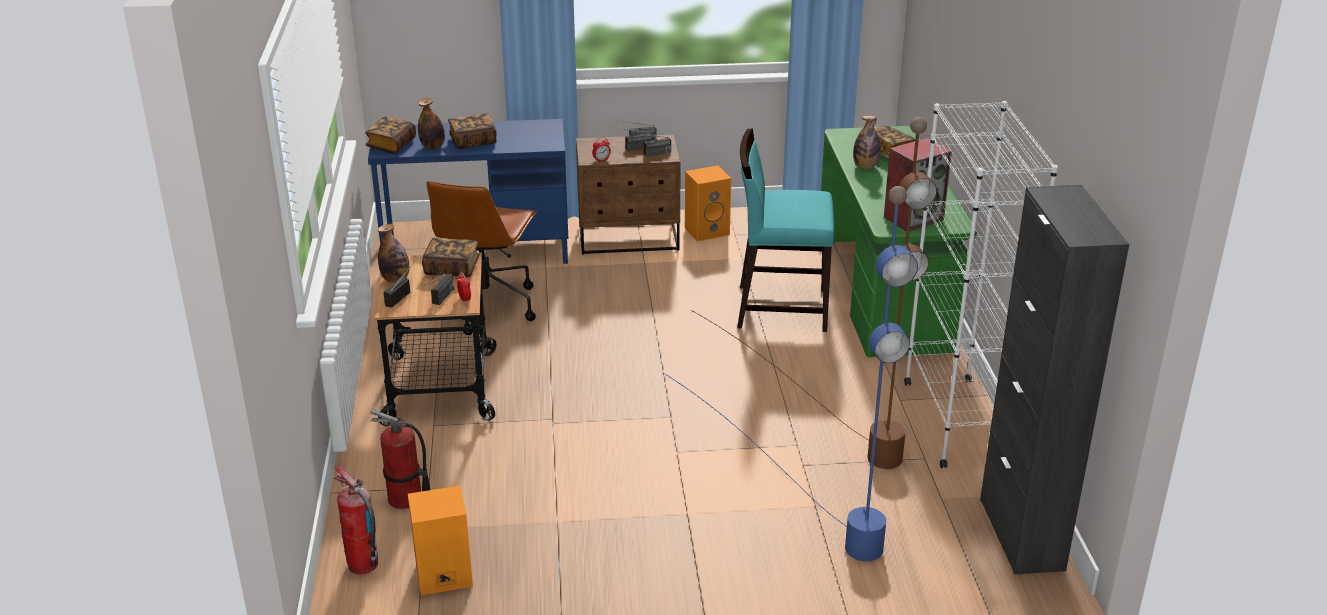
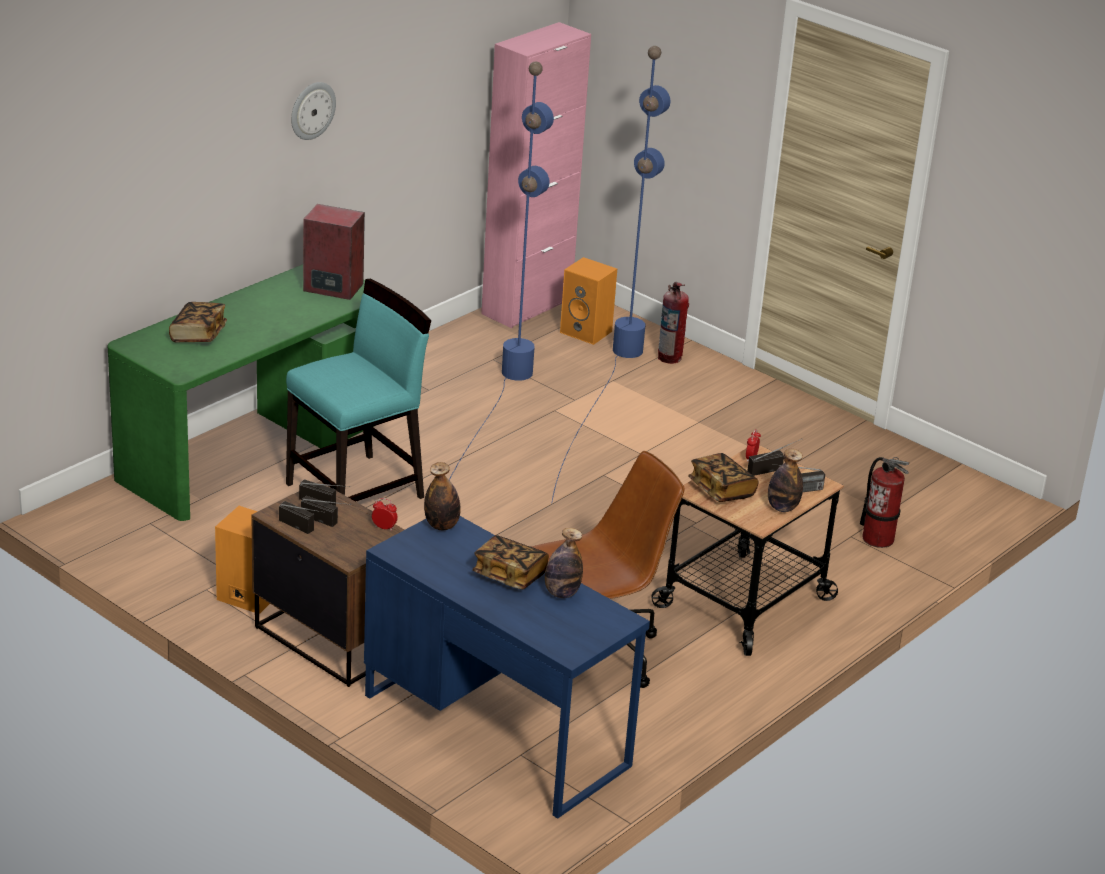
camera: 135 degrees left, 0 degrees up
fire extinguisher [333,466,378,574] -> fire extinguisher moved to [658,282,689,364]
book [365,117,416,154] -> none
orange speaker [408,486,473,595] -> orange speaker moved to [560,257,617,345]
brown floor lamp [691,117,937,469] -> blue floor lamp [449,62,554,481]
turquoise chair [737,128,834,332] -> turquoise chair turned 90 degrees counterclockwise [286,279,431,502]
bottle [853,116,881,169] -> bottle moved to [424,462,461,530]
white bookcase [904,101,1058,468] -> none
black cabinet [980,185,1129,575] -> pink cabinet [481,22,591,328]
none -> wall clock [291,82,336,140]

